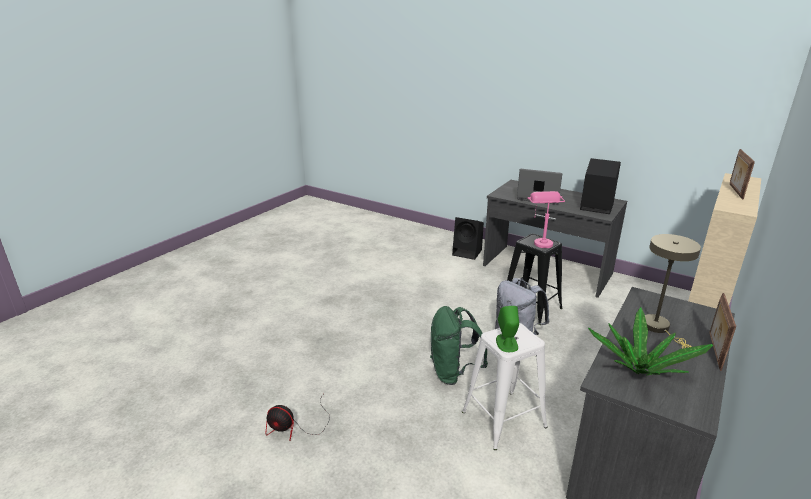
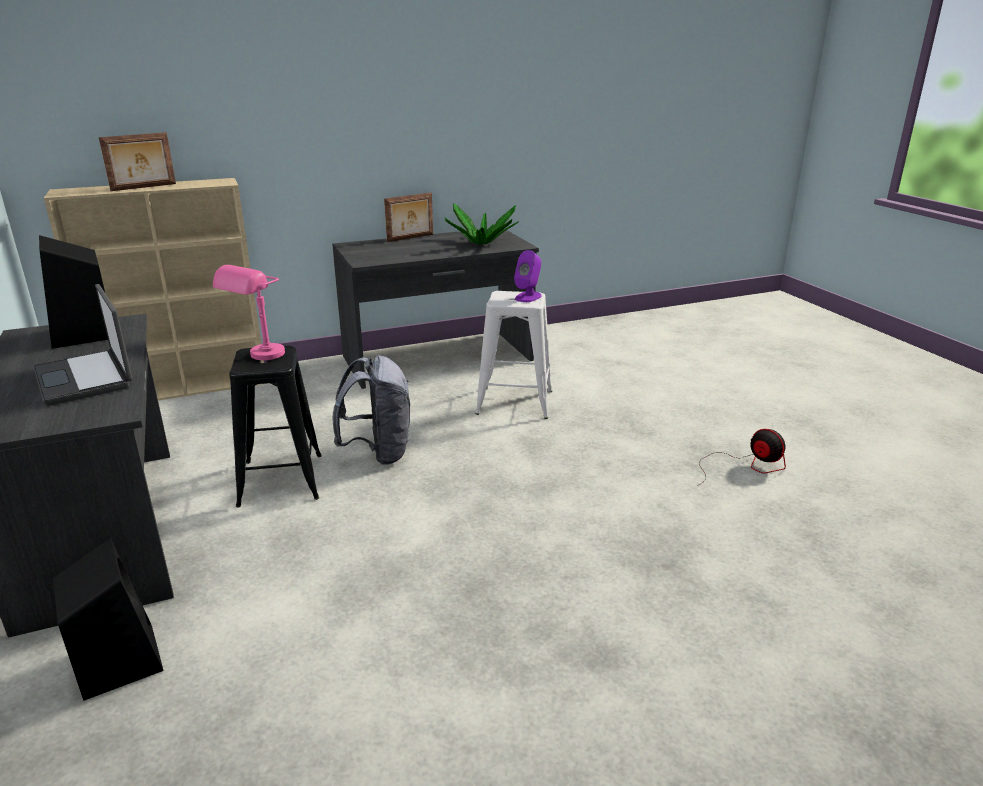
camera: 145 degrees left, 0 degrees up
green backpack [430,306,488,385] -> none
green speaker [496,306,519,352] -> purple speaker [514,250,542,302]
beige table lamp [645,234,701,349] -> none

